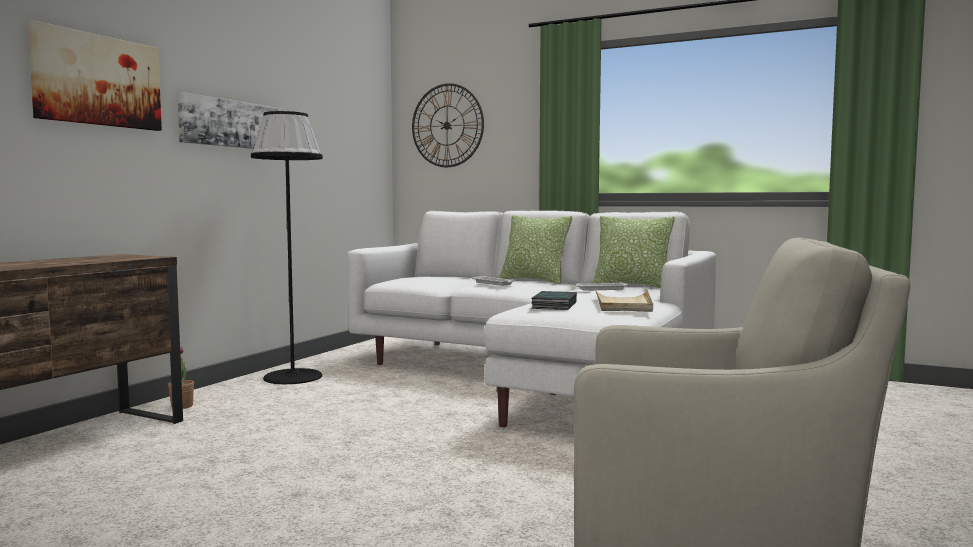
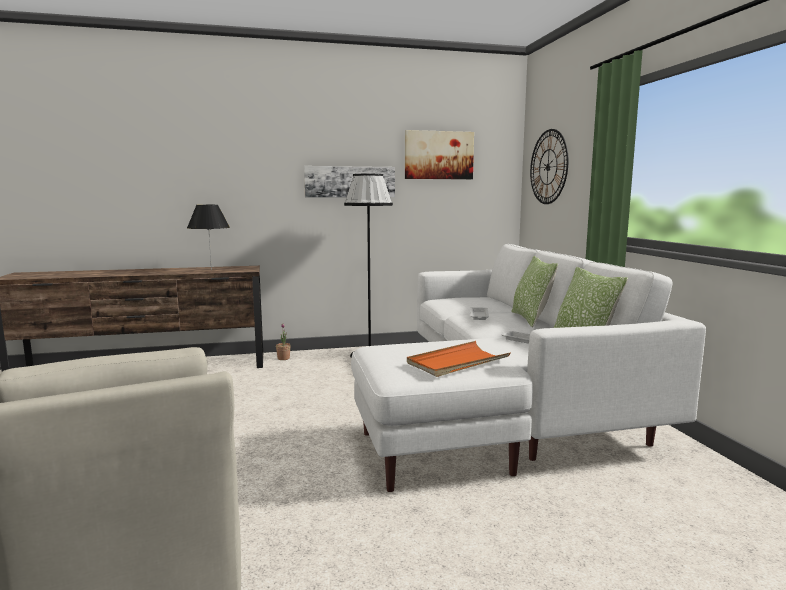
camera: 50 degrees right, 5 degrees up
picture [28,20,162,131] -> picture moved to [405,130,474,179]
book [532,291,577,310] -> none
beige tray [595,289,653,312] -> orange tray [407,341,510,377]
none -> black table lamp [187,205,230,270]

